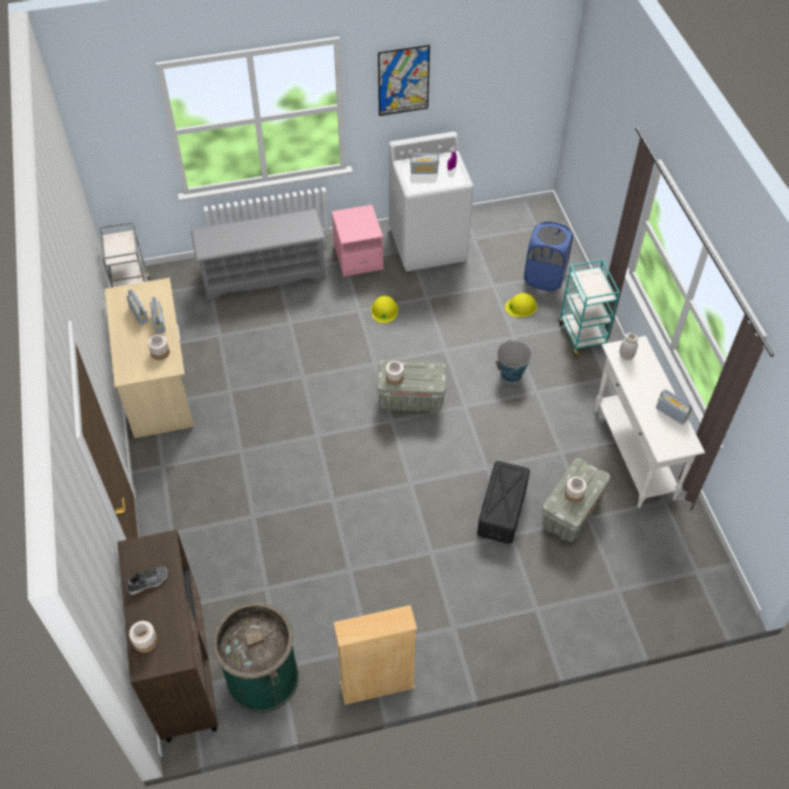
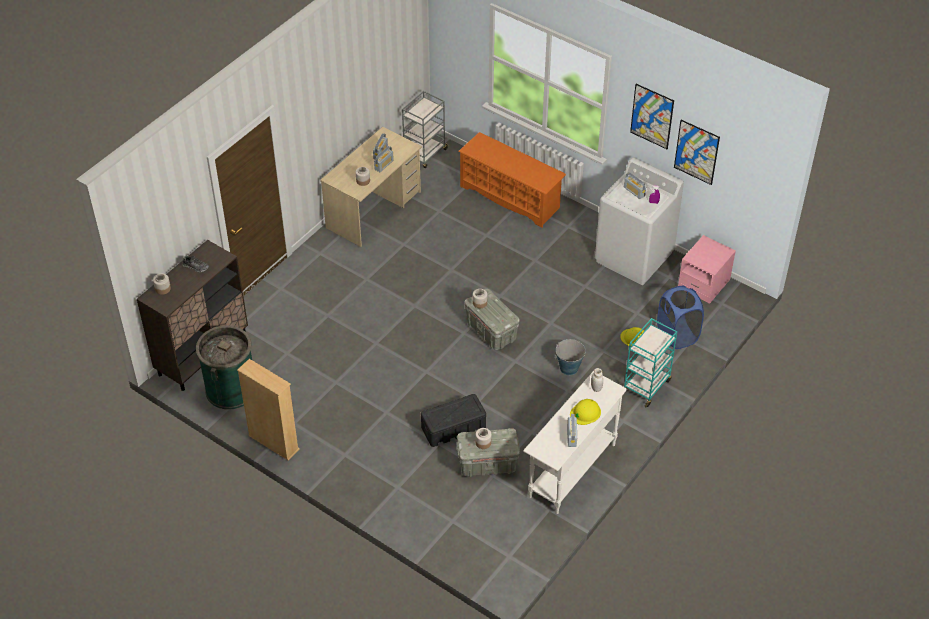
camera: 50 degrees right, 5 degrees down
grey shoe rack [191,209,326,300] -> orange shoe rack [458,132,566,228]
pink nightstand [332,205,383,277] -> pink nightstand moved to [678,235,736,304]
yellow hard hat [371,296,398,323] -> yellow hard hat moved to [570,399,601,425]
none -> picture [674,120,720,185]

